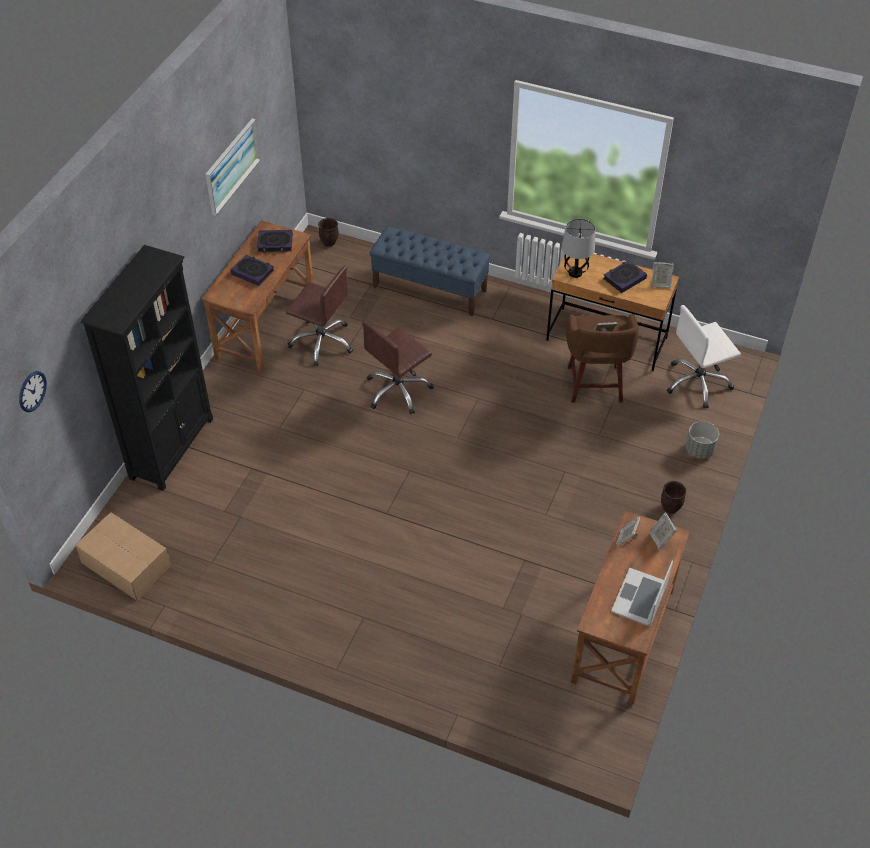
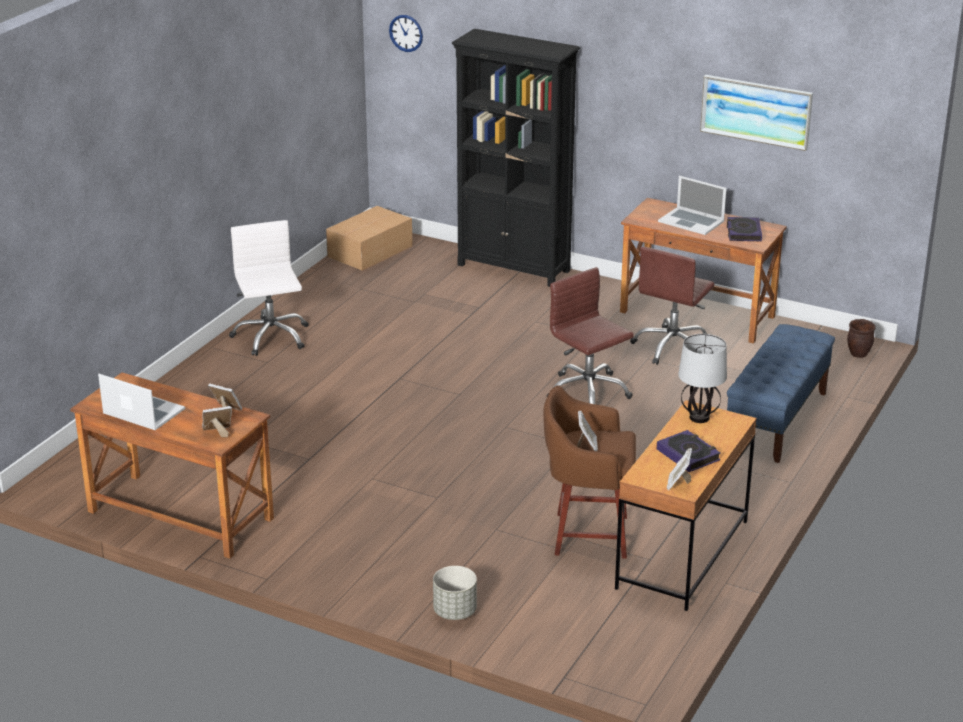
camera: 95 degrees right, 20 degrees down
book [231,255,275,286] -> laptop [658,176,727,235]
brown planter [661,481,687,514] -> none
white office chair [667,305,741,408] -> white office chair moved to [229,220,309,356]

